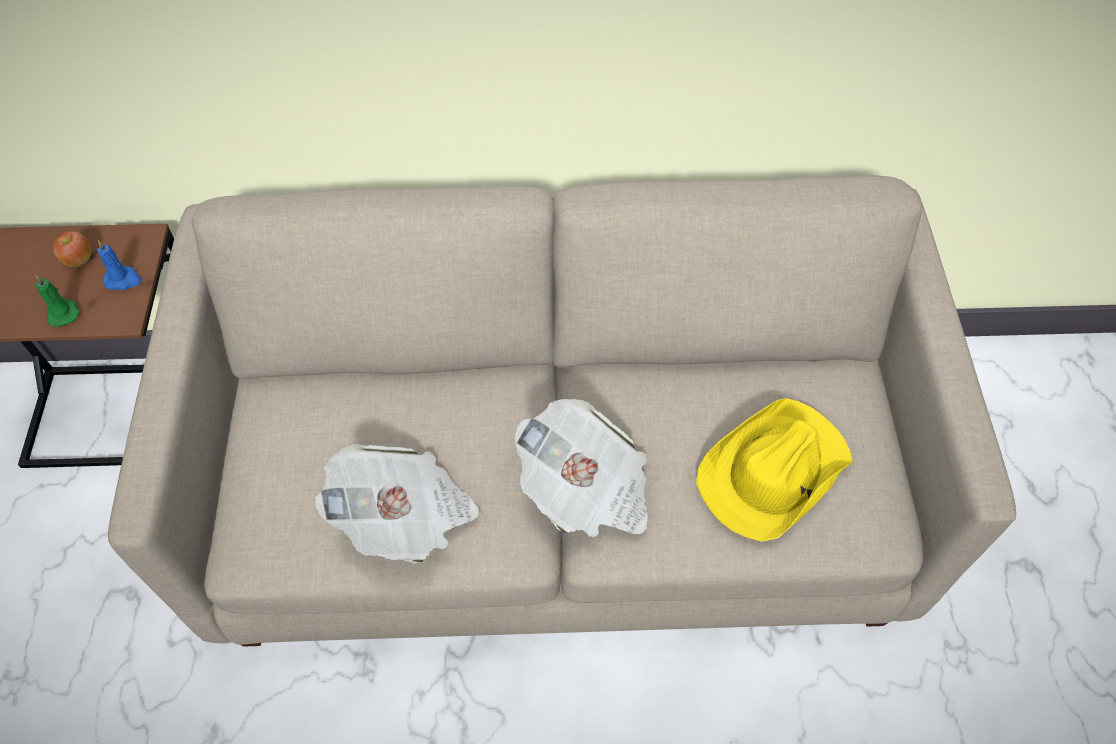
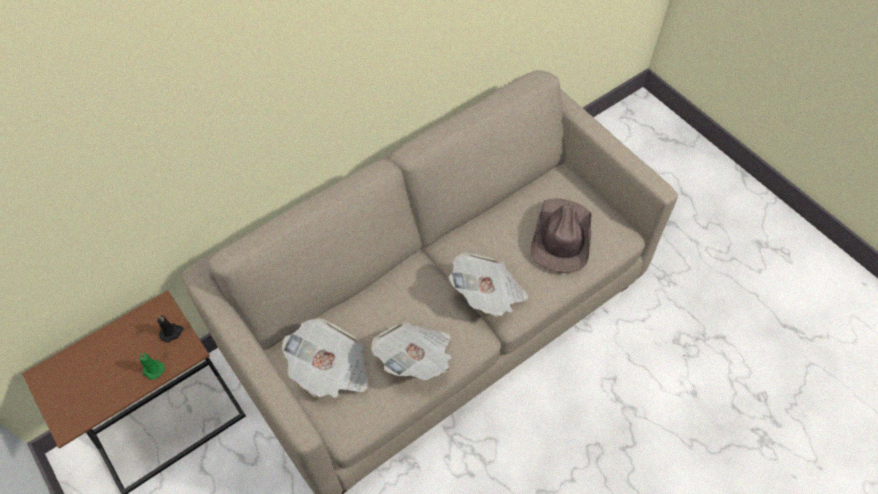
camera: 35 degrees left, 0 degrees up
apple [54,231,91,267] -> none
blue candle [97,241,142,290] -> black candle [157,316,183,342]
yellow hat [696,398,853,542] -> brown hat [531,198,592,273]
none -> newspaper [282,318,368,398]

